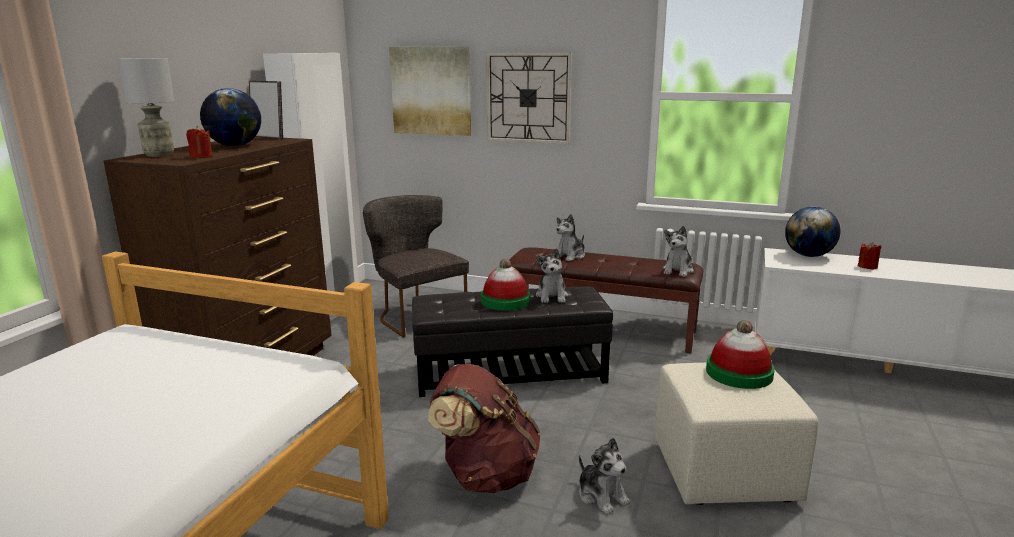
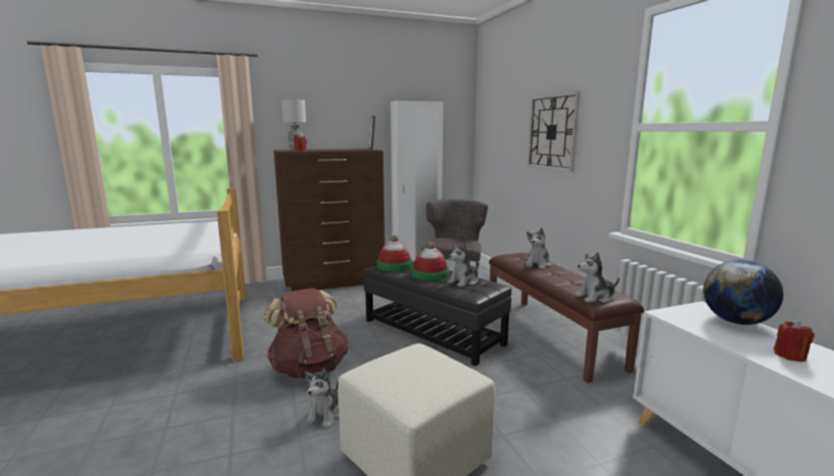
camera: 50 degrees right, 5 degrees down
globe [200,88,261,146] -> none
picture [389,46,471,136] -> none
plush toy [556,214,585,261] -> plush toy turned 60 degrees counterclockwise [526,228,551,269]
hat [706,320,775,389] -> hat moved to [377,235,412,271]

